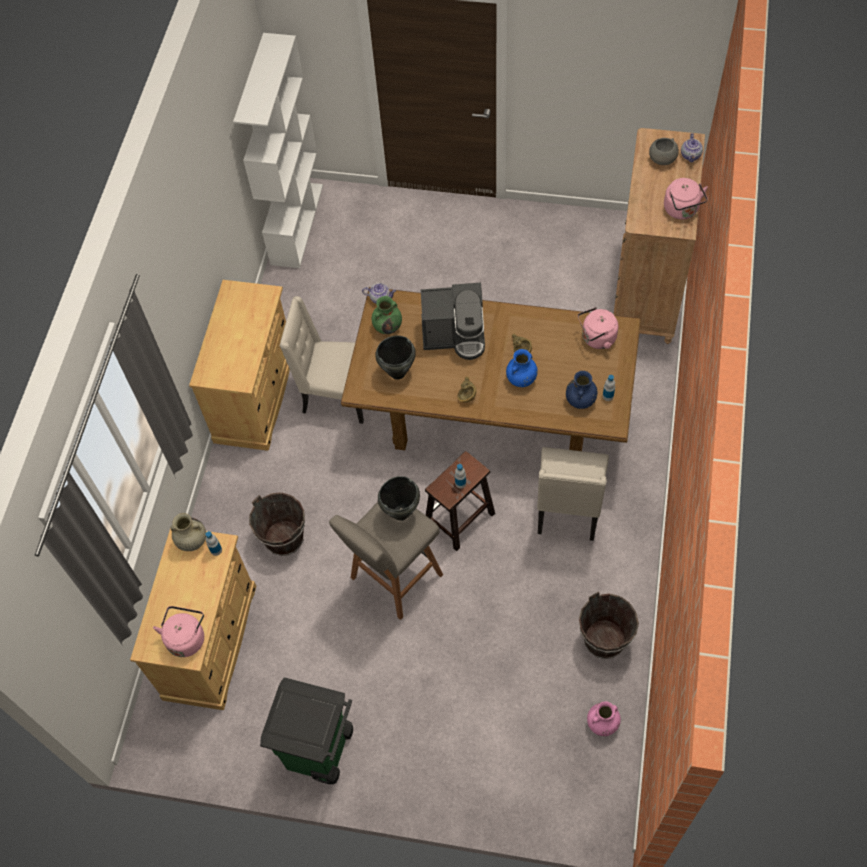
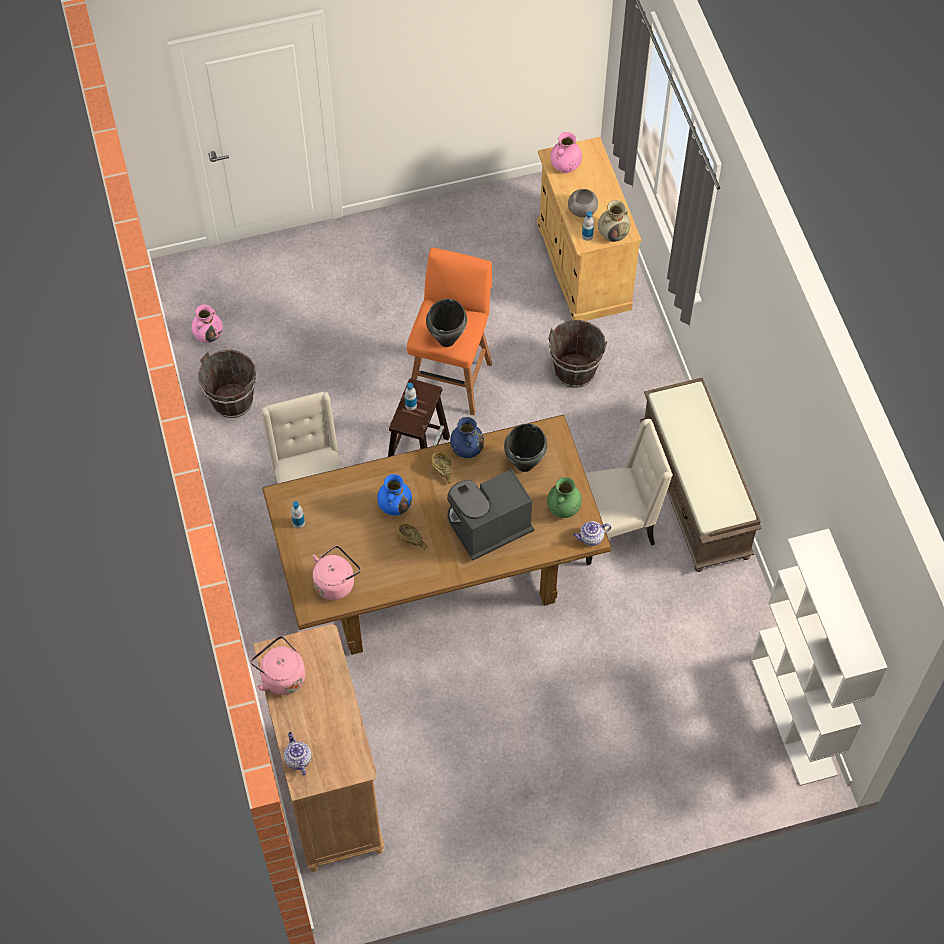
camera: 150 degrees right, 0 degrees up
pink kettle [153,606,204,657] -> pink vase [550,132,582,173]
beige cabinet [189,280,290,451] -> brown bench [640,378,762,572]
green trash can [260,677,353,784] -> none
grey stool [329,502,443,620] -> orange stool [407,248,492,415]
blue vase [566,371,597,409] -> blue vase moved to [450,417,484,458]
grey bowl [649,138,679,165] -> grey bowl moved to [568,189,598,218]

